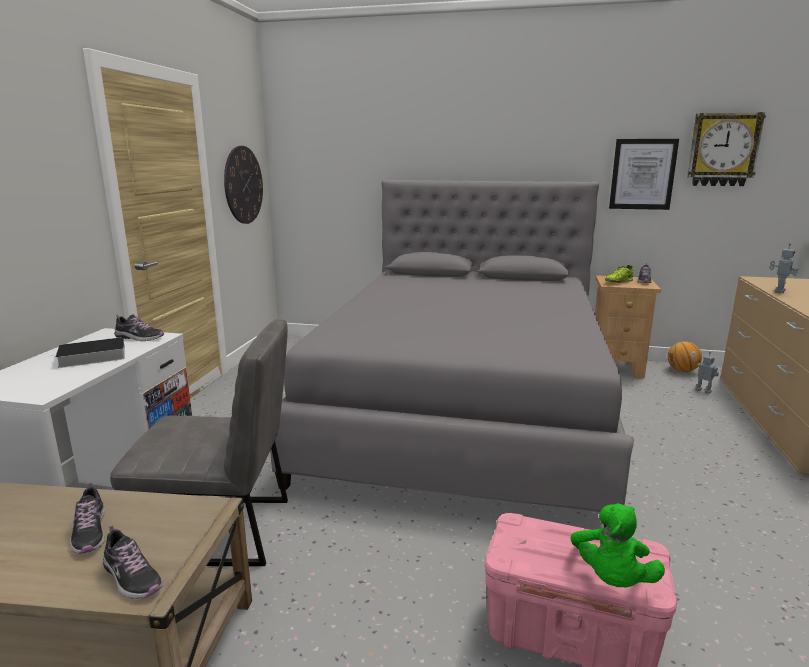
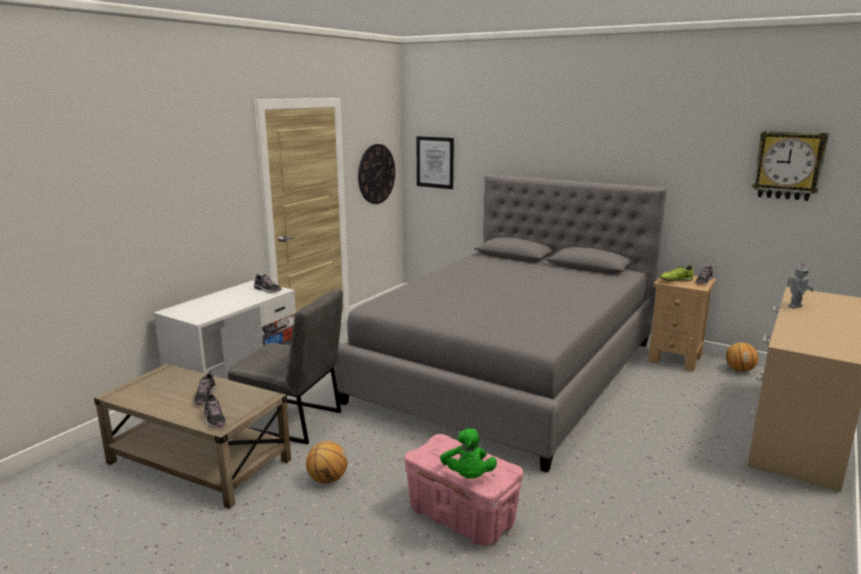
camera: 20 degrees right, 0 degrees up
book [51,337,125,368] -> none
green plush toy [571,503,665,587] -> green plush toy turned 45 degrees counterclockwise [440,428,497,479]
picture [609,139,679,210] -> picture moved to [417,136,454,189]
toy robot [696,352,719,394] -> none
none -> basketball [306,441,348,484]

